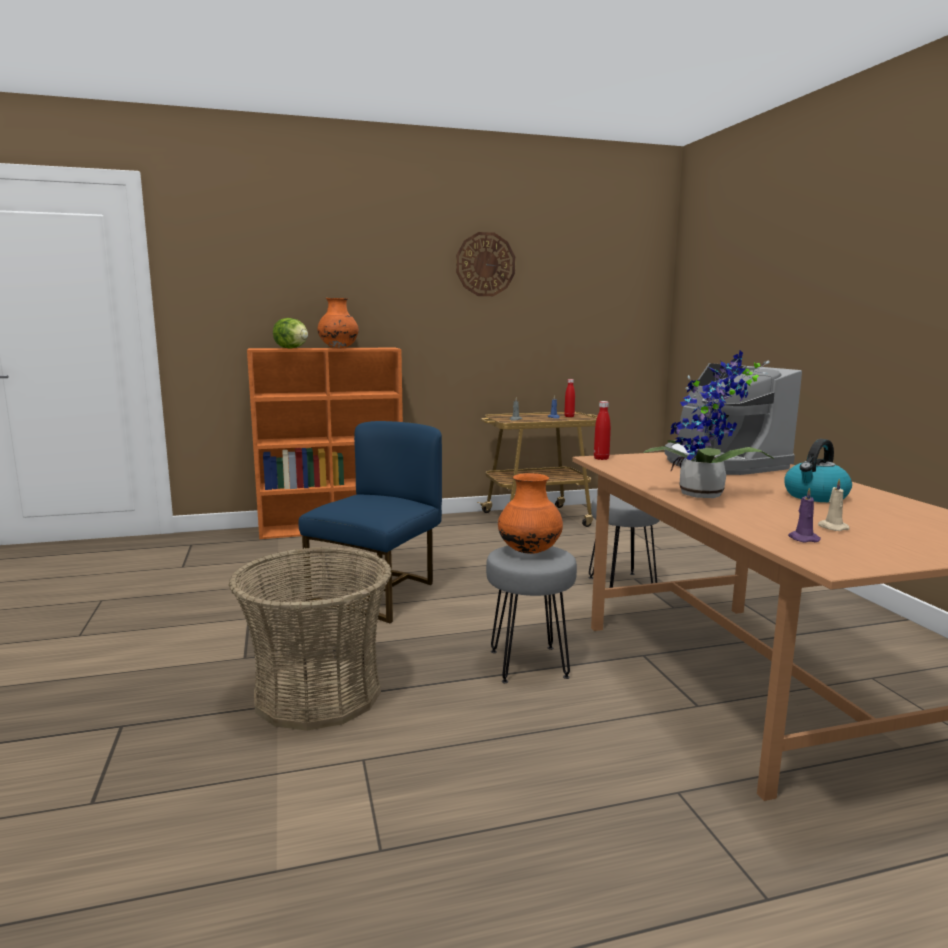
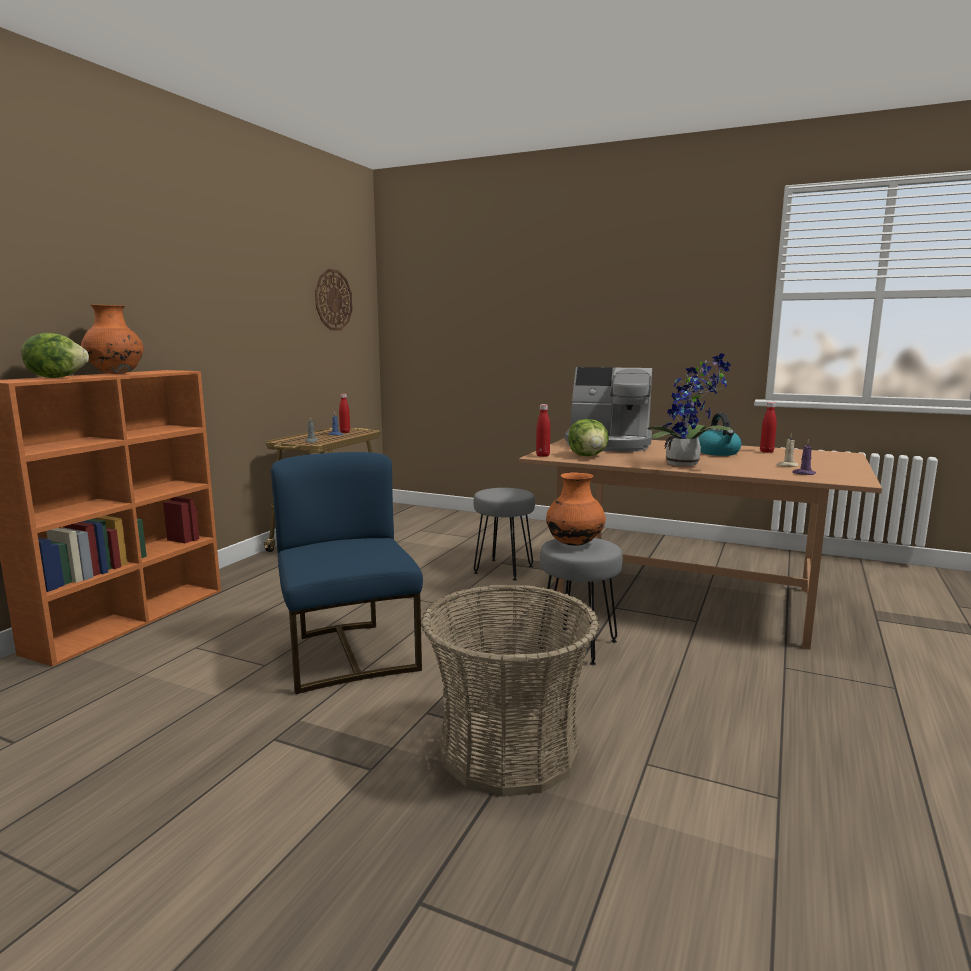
camera: 50 degrees left, 0 degrees up
wall clock [456,232,515,296] -> wall clock moved to [315,269,353,330]
none -> lettuce [568,419,609,456]
none -> red bottle [760,402,777,453]

